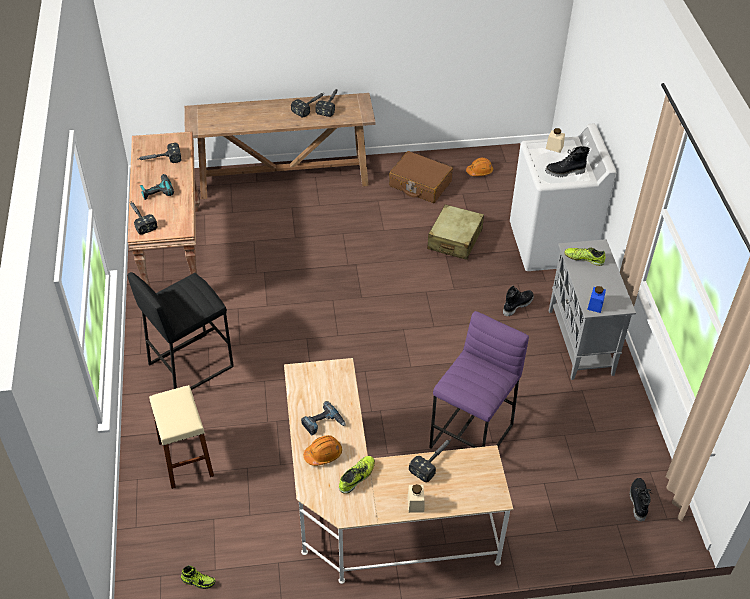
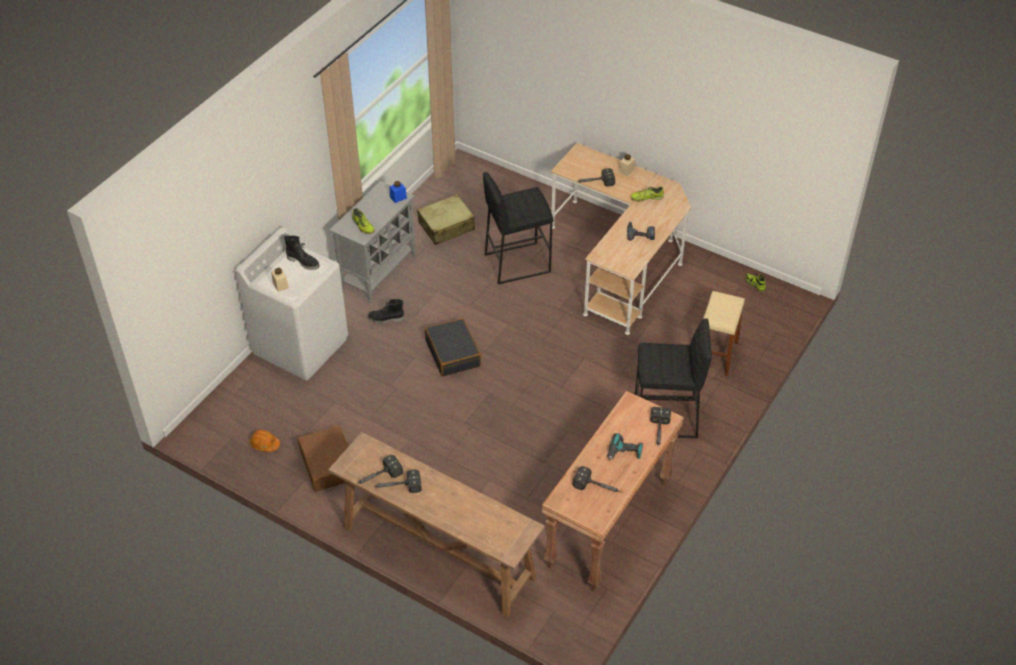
camera: 140 degrees left, 0 degrees up
orange hard hat [304,435,342,466] -> none
beige suitcase [427,204,484,260] -> beige suitcase moved to [417,194,475,245]
purple stool [429,311,529,449] -> black stool [483,172,553,284]
black boot [630,478,652,521] -> none
none -> black suitcase [425,318,481,377]

